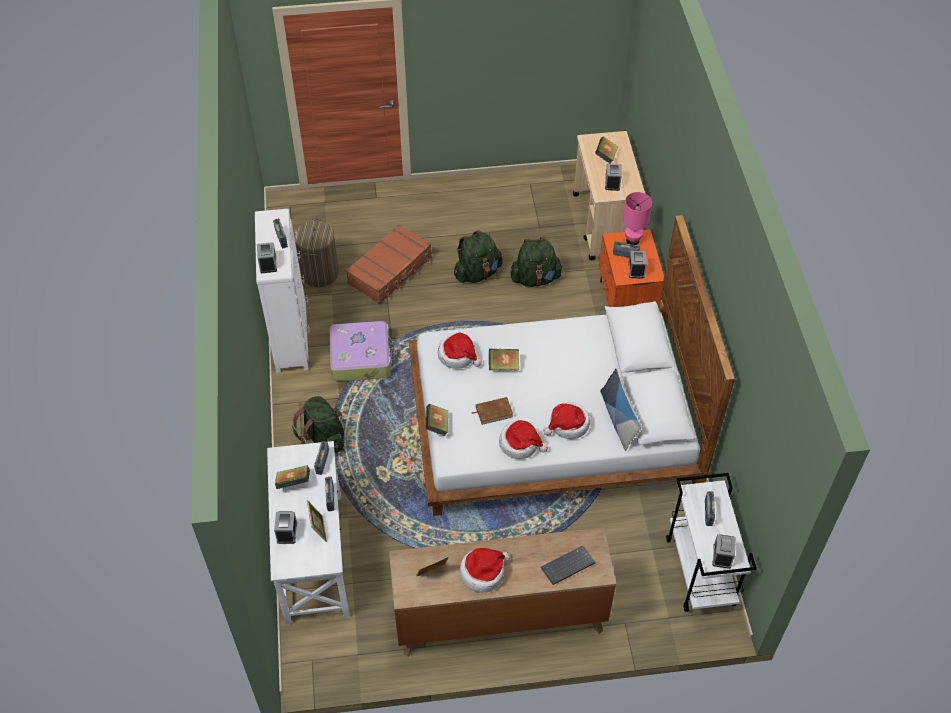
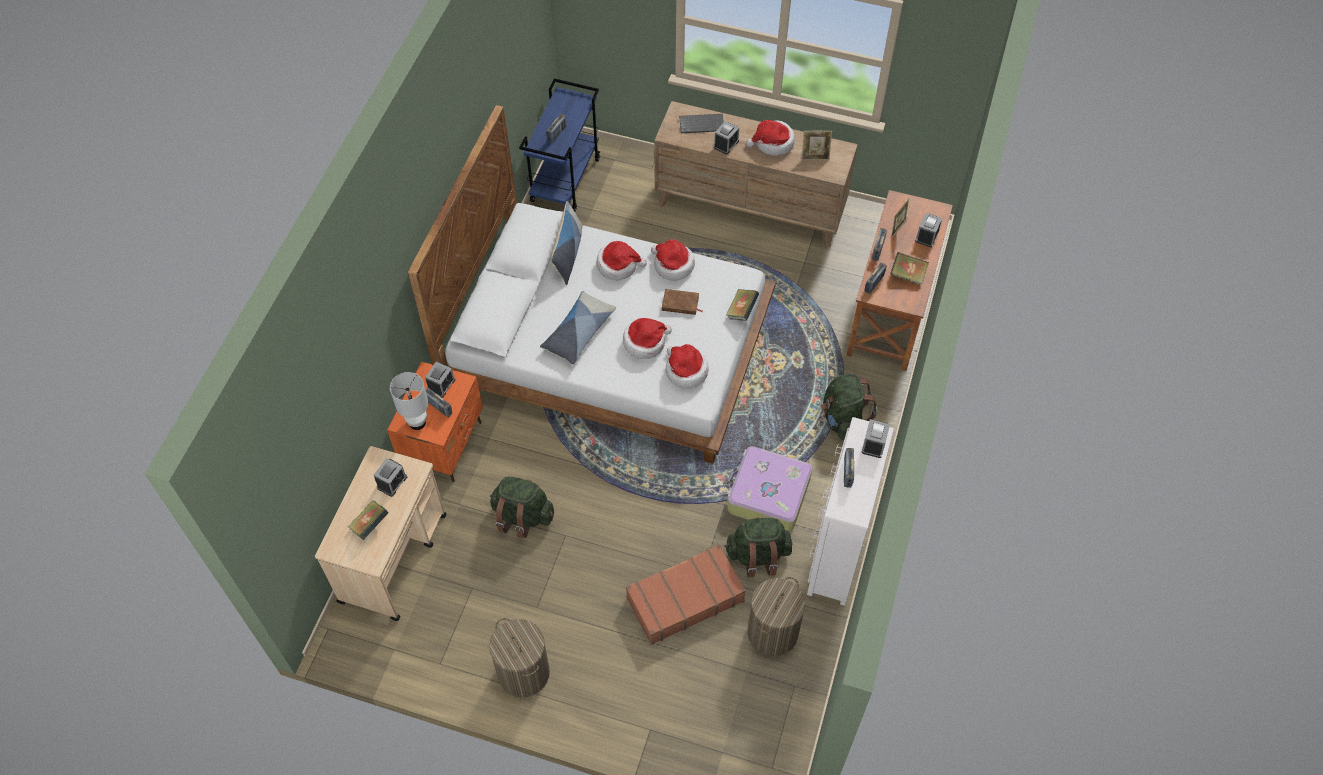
camera: 155 degrees left, 5 degrees up
white desk [267,441,349,624] -> brown desk [846,190,953,371]
green backpack [454,230,503,283] -> green backpack moved to [724,517,793,577]
book [489,349,519,371] -> hat [623,318,672,359]
pink table lamp [623,192,652,245] -> white table lamp [390,372,428,430]
white cart [666,473,757,612] -> blue cart [519,78,600,212]
alarm clock [712,534,736,569] -> alarm clock moved to [714,121,739,155]
none -> laundry basket [489,618,550,697]
none -> pillow [540,291,616,365]

